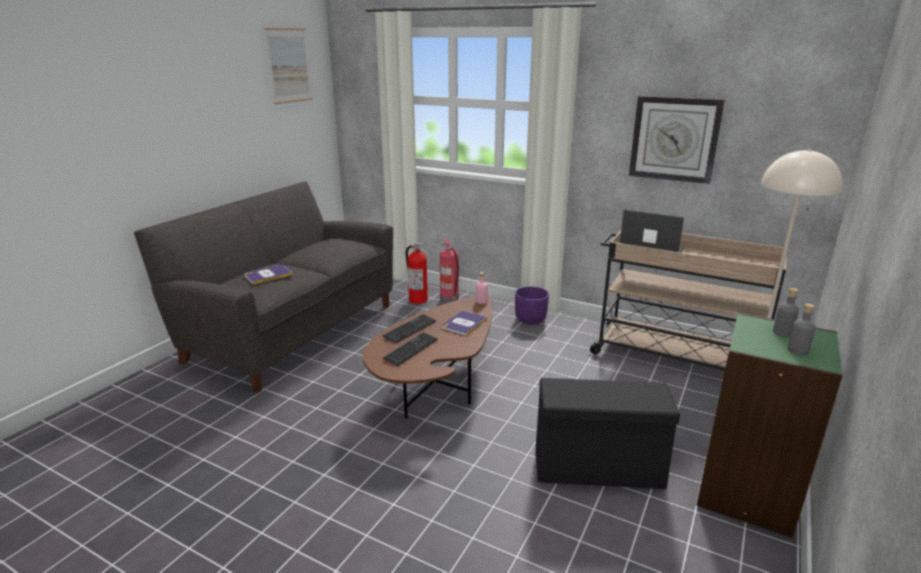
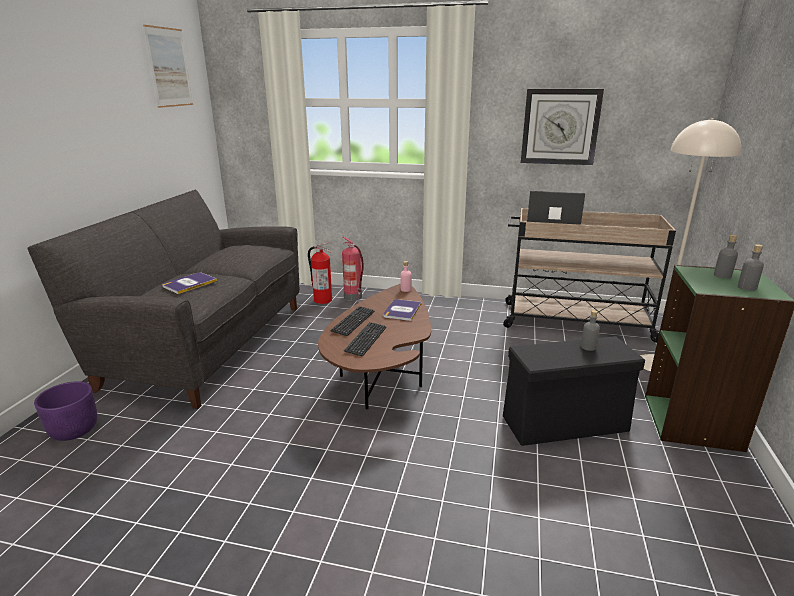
camera: 15 degrees left, 0 degrees up
purple planter [515,286,549,324] -> purple planter moved to [34,381,97,441]
none -> grey bottle [581,310,600,351]

